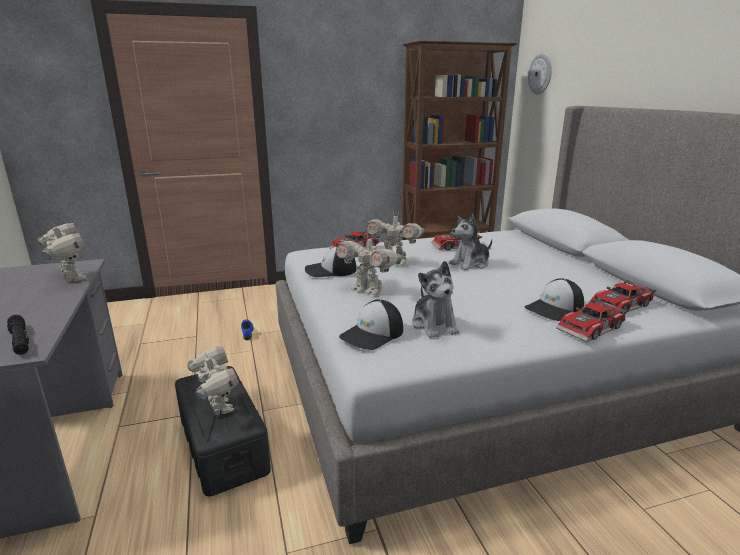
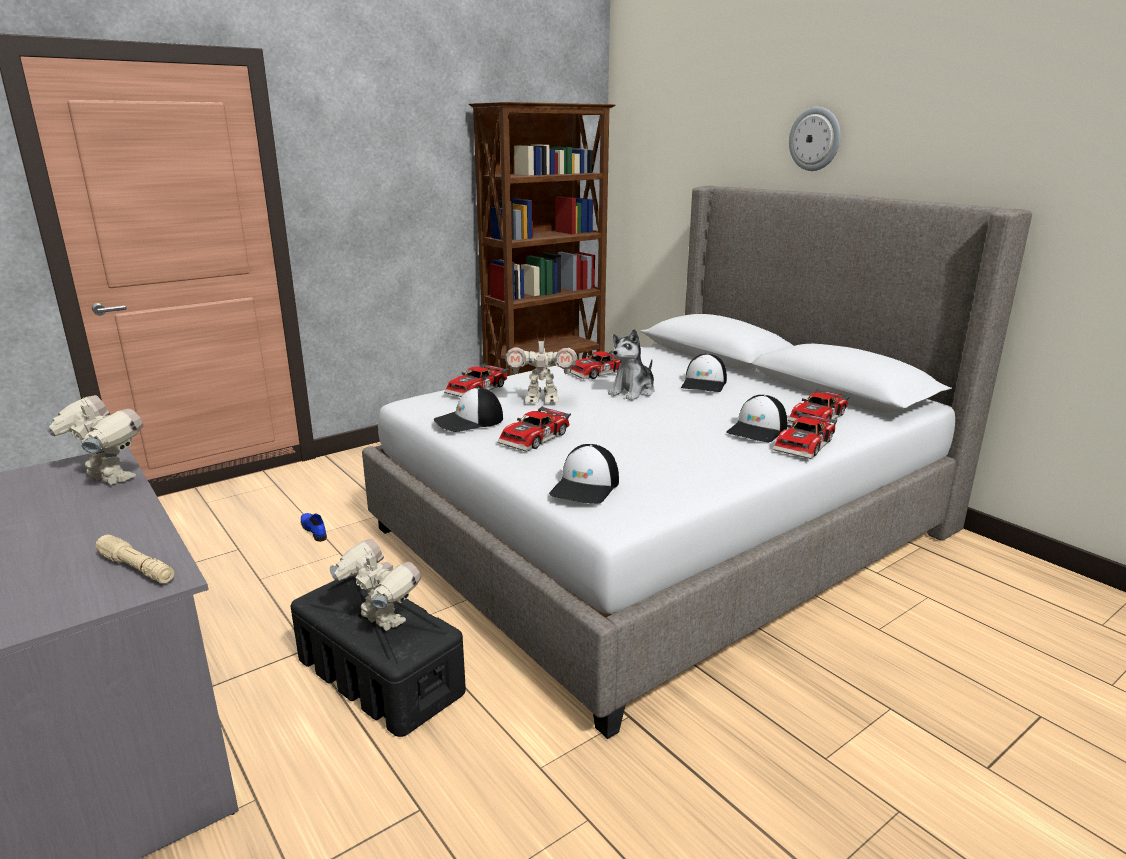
camera: 20 degrees left, 0 degrees up
black flashlight [7,315,29,355] -> beige flashlight [96,535,174,583]
toy robot [336,236,402,295] -> toy car [497,406,571,452]
plush toy [412,261,459,338] -> none
wall clock [528,54,552,94] -> wall clock moved to [789,107,841,171]
none -> cap [681,354,727,392]

